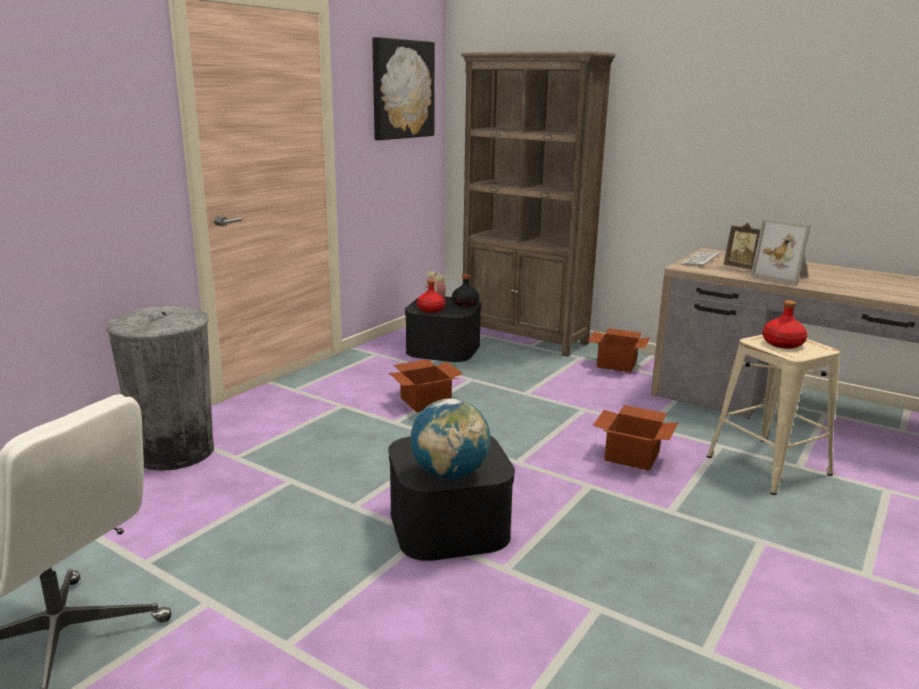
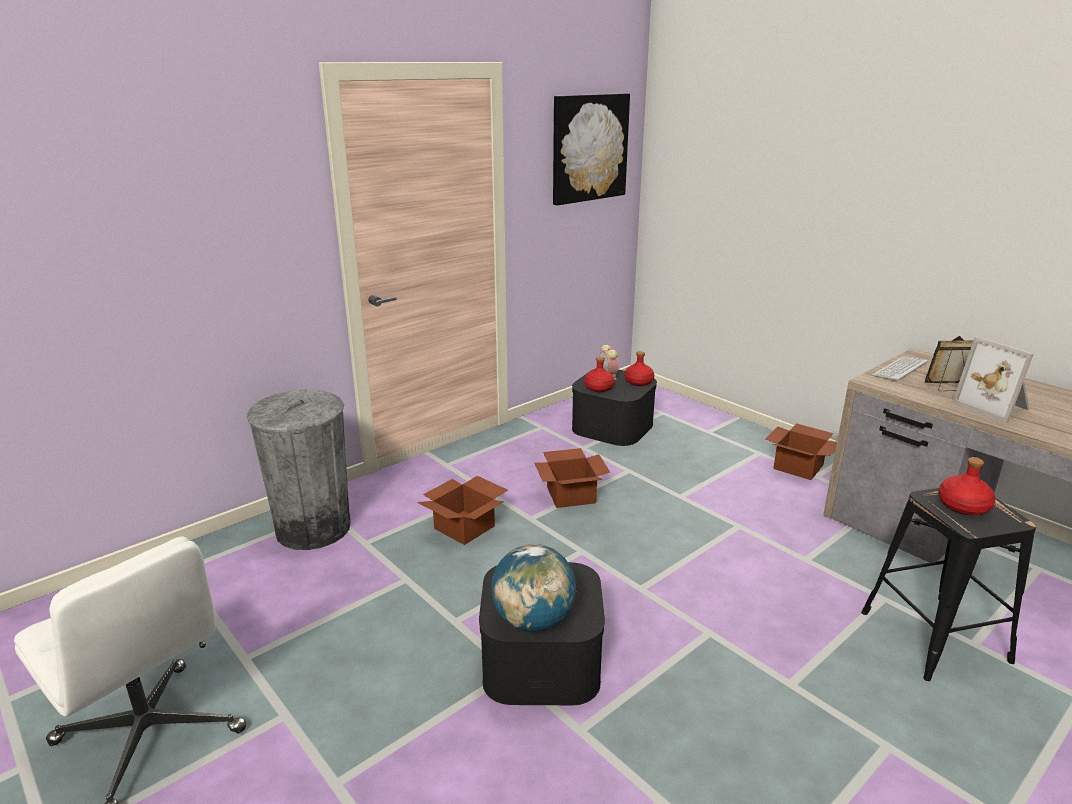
camera: 15 degrees right, 5 degrees up
black bottle [452,274,479,307] -> red bottle [624,351,654,386]
brown bookcase [461,51,616,357] -> none
cardboard box [593,405,678,471] -> cardboard box moved to [417,476,507,545]
beige stool [706,335,840,495] -> black stool [861,488,1036,681]
picture frame [723,223,760,270] -> picture frame turned 120 degrees clockwise [925,336,973,391]

